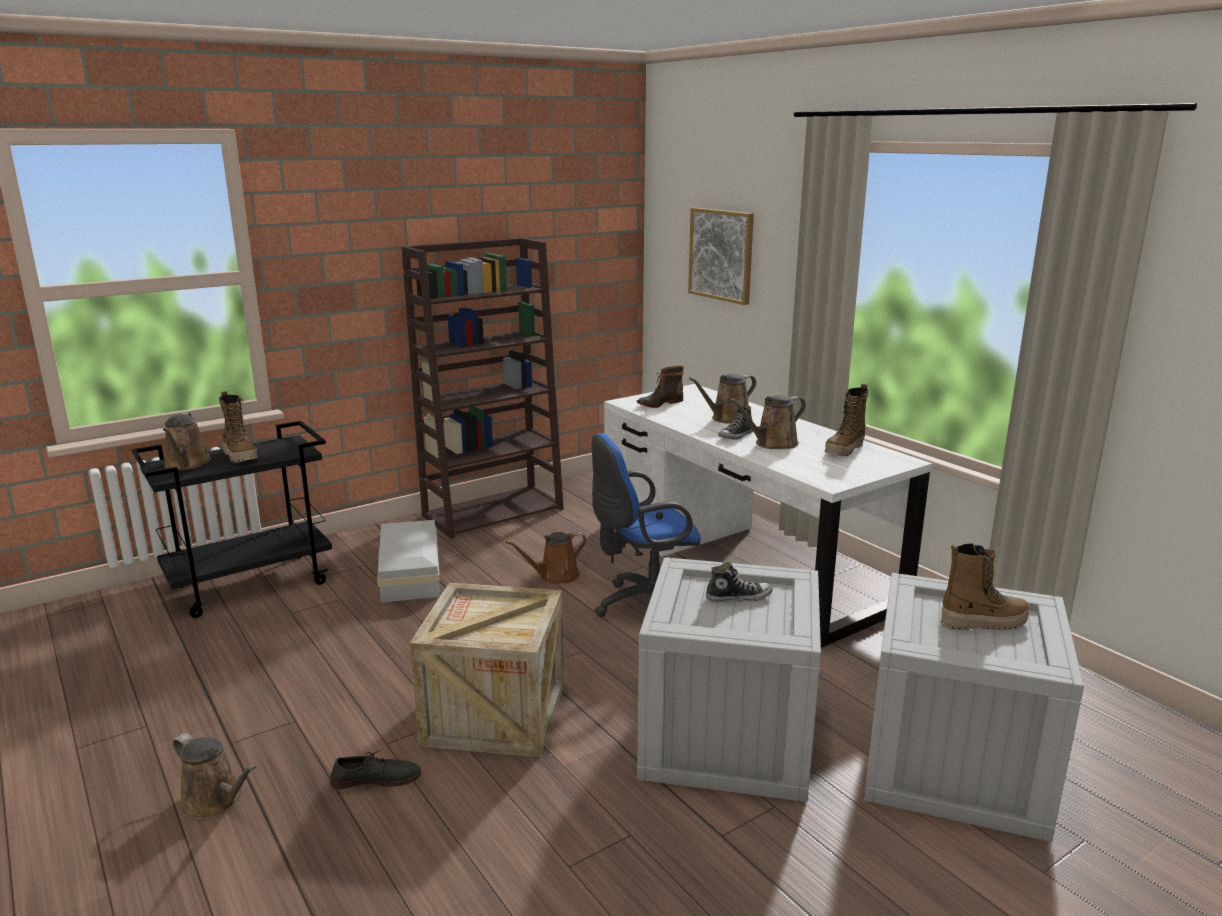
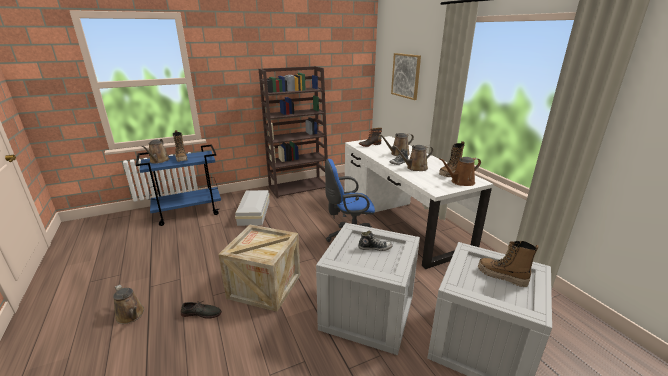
camera: 10 degrees right, 5 degrees up
black cart [132,421,332,618] -> blue cart [136,144,221,226]
brown watering can [506,532,587,584] -> brown watering can moved to [439,157,481,186]
boot [941,543,1029,631] -> boot turned 150 degrees counterclockwise [478,241,539,287]

